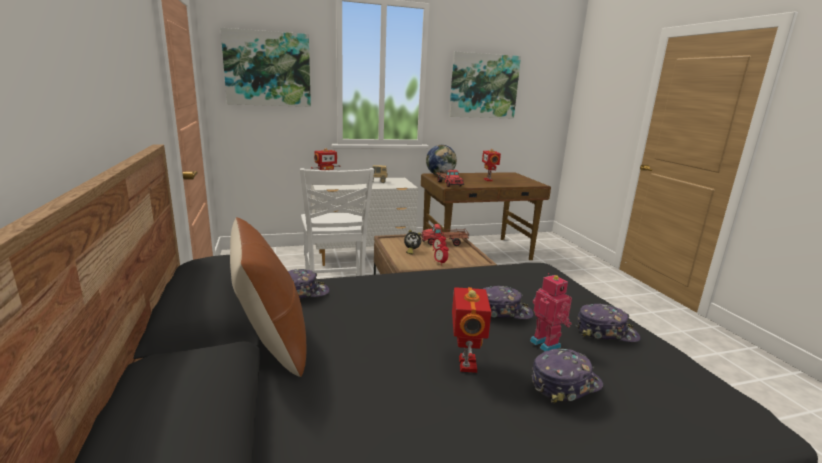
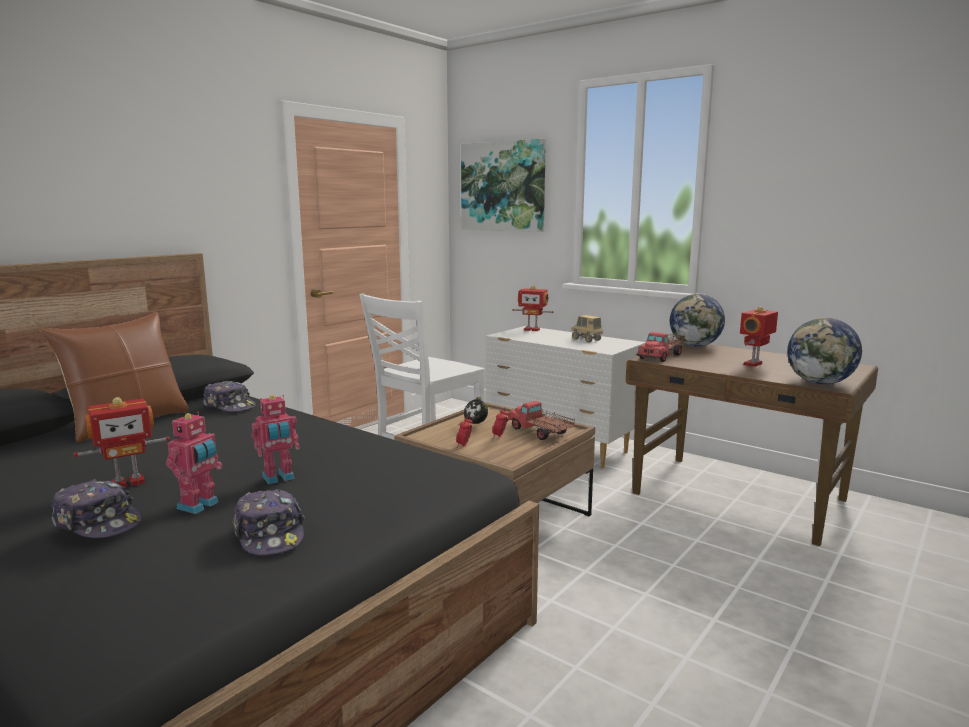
camera: 55 degrees right, 5 degrees down
picture [449,51,521,118] -> none
cap [483,286,533,319] -> toy robot [251,395,300,484]
none -> globe [787,318,862,385]

